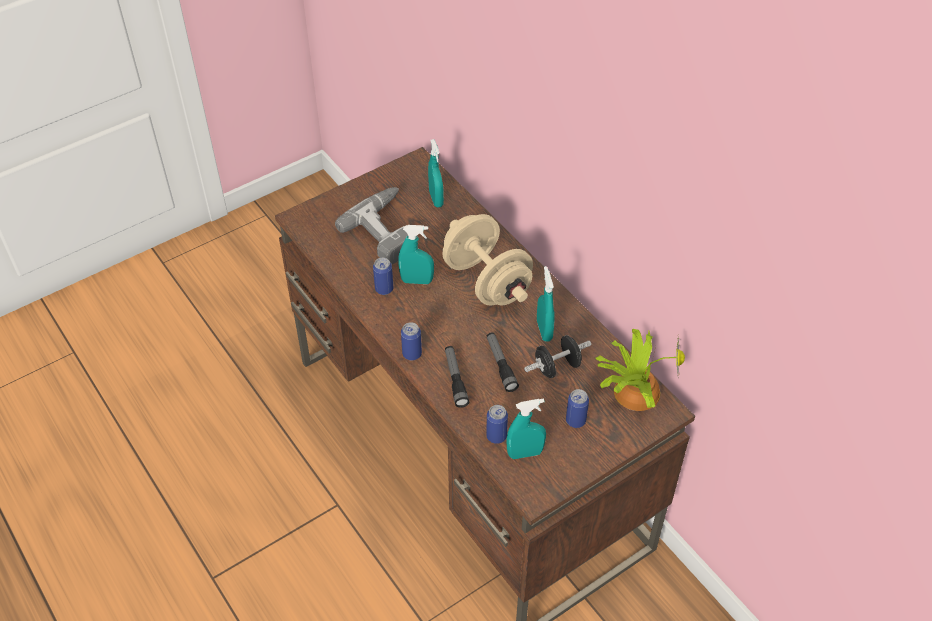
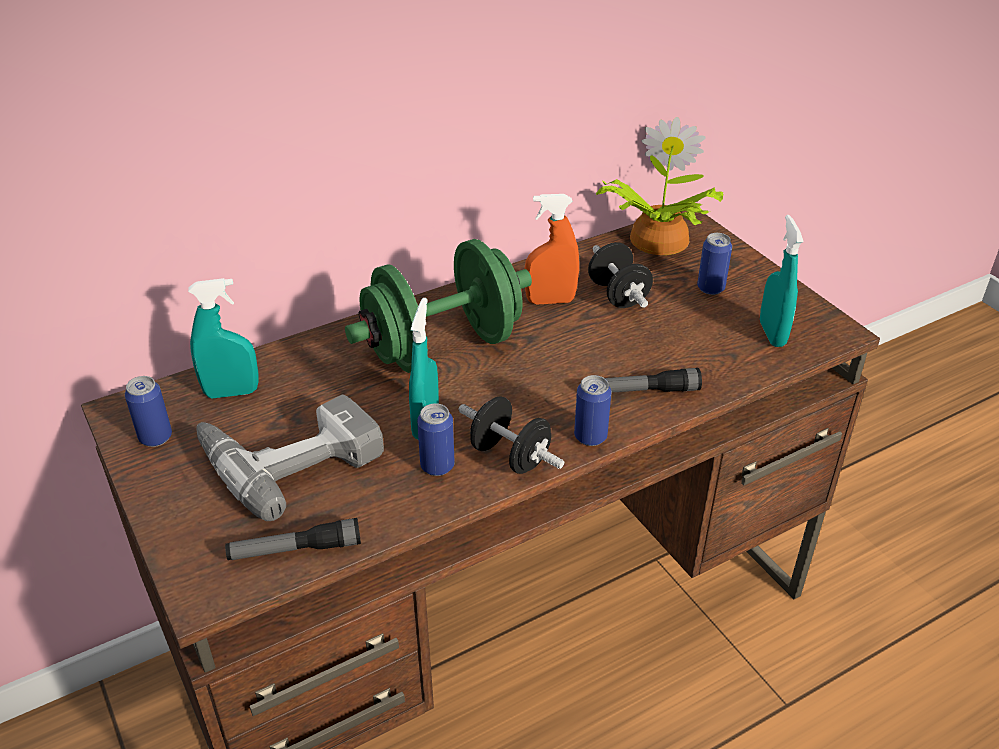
camera: 85 degrees left, 10 degrees down
beige dumbbell [443,214,533,306] -> green dumbbell [345,239,532,373]
can [486,405,508,444] -> can moved to [125,376,172,447]
flashlight [487,333,519,392] -> flashlight moved to [225,518,361,560]
turquoise spray bottle [537,266,554,342] -> orange spray bottle [525,194,579,305]
none -> black dumbbell [459,396,564,474]

